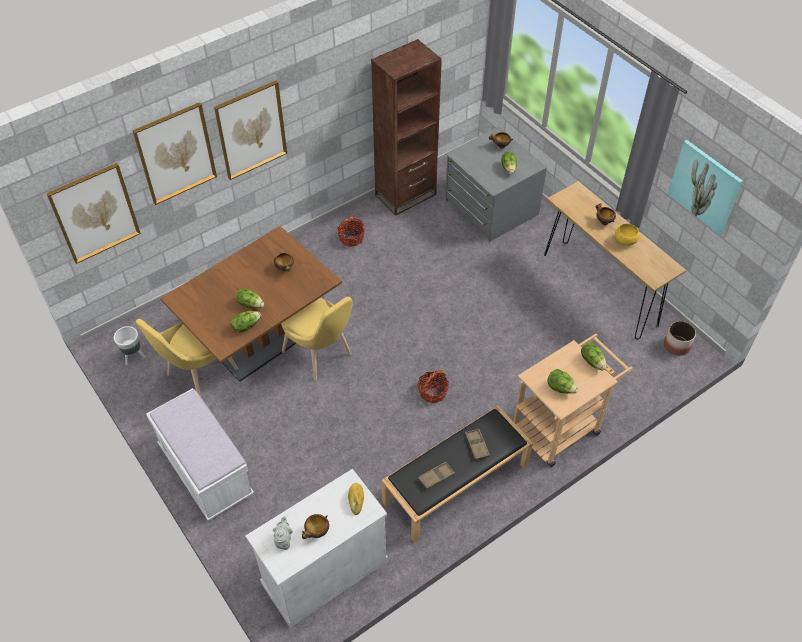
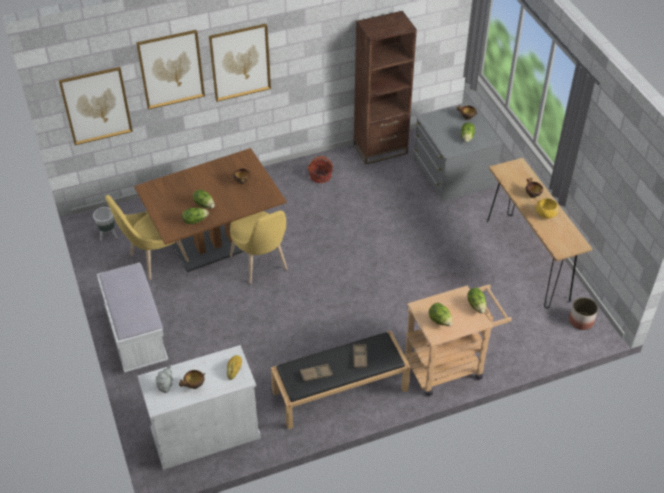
camera: 15 degrees right, 5 degrees down
basket [417,370,449,403] -> none
picture [668,140,743,235] -> none

